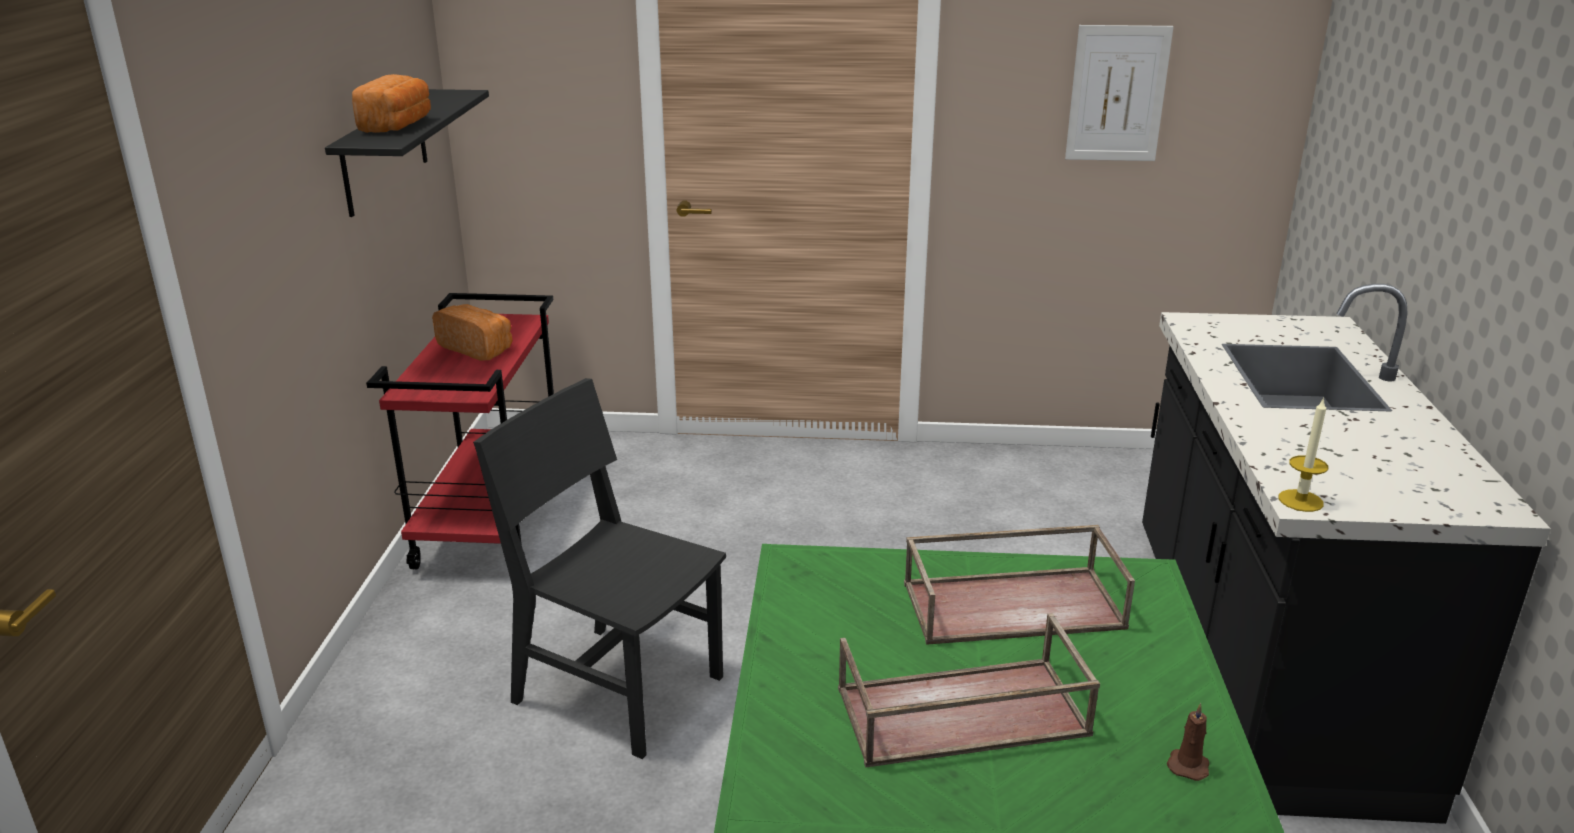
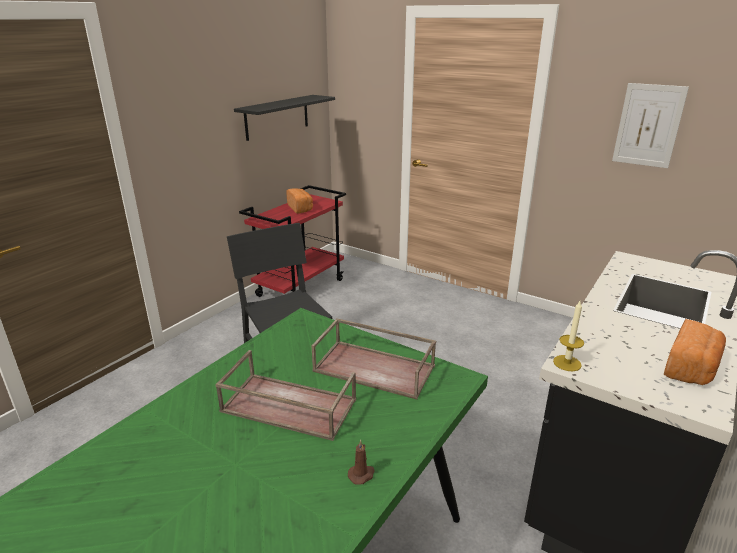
camera: 30 degrees right, 0 degrees up
bread [352,74,431,133] -> bread moved to [663,319,726,385]

